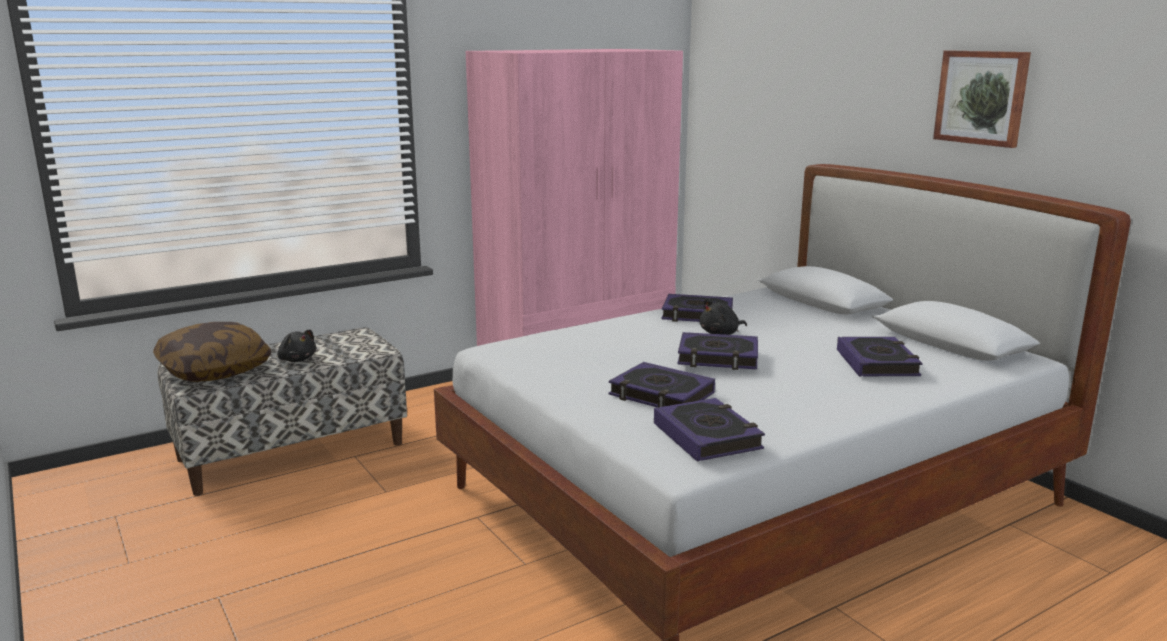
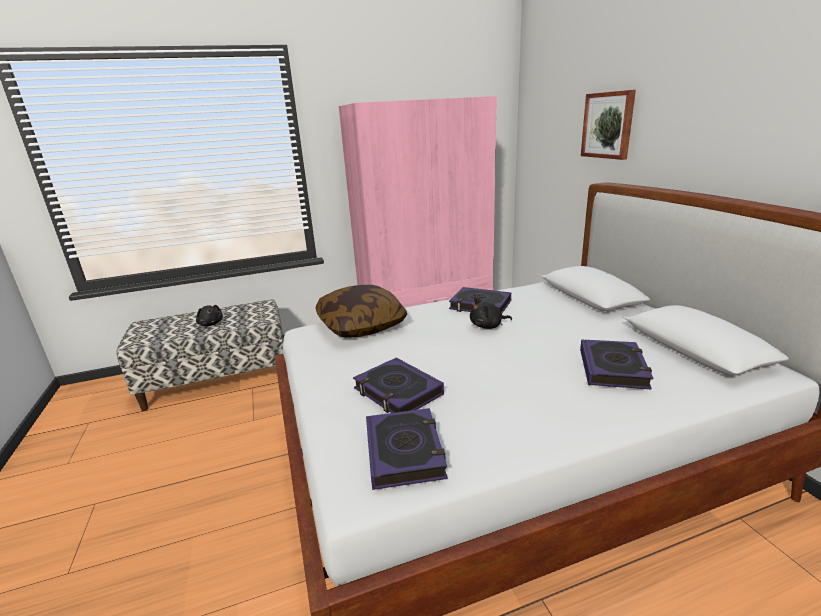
camera: 15 degrees right, 5 degrees up
pillow [153,322,271,382] -> pillow moved to [315,285,407,338]
book [678,332,758,370] -> none
picture [933,51,1031,148] -> picture moved to [581,90,636,160]

